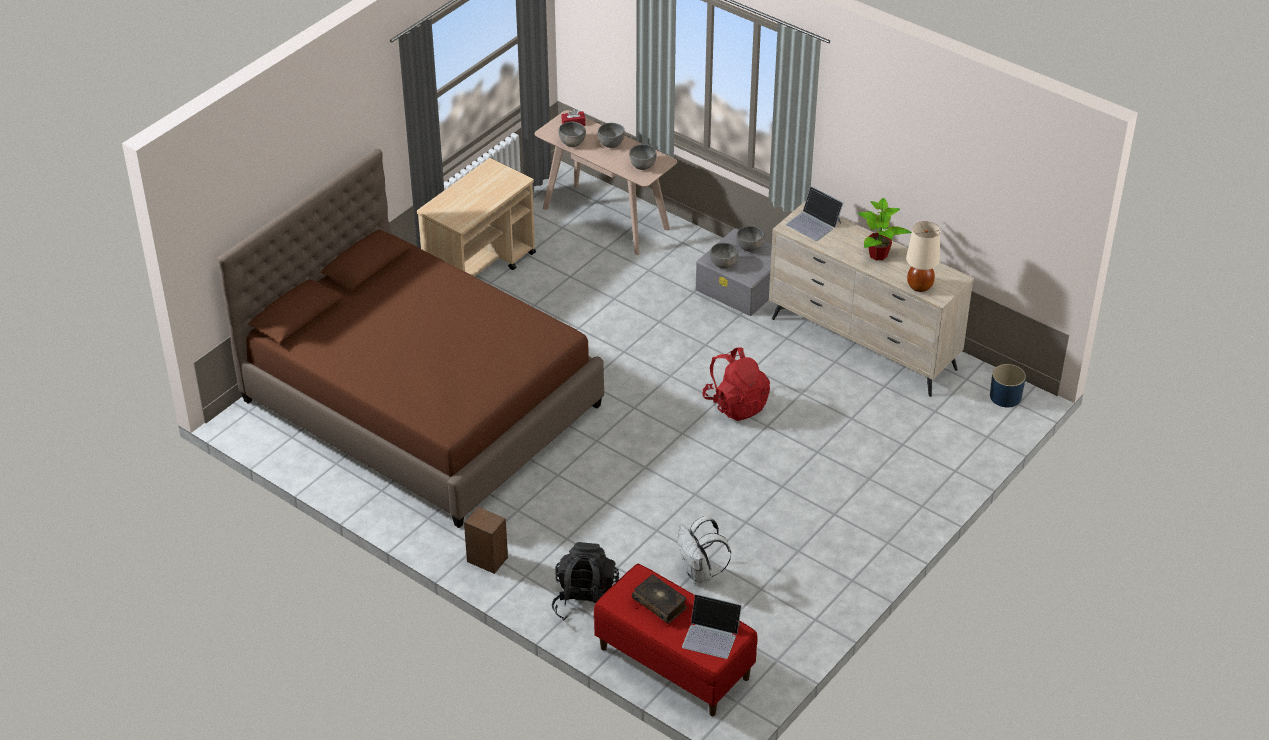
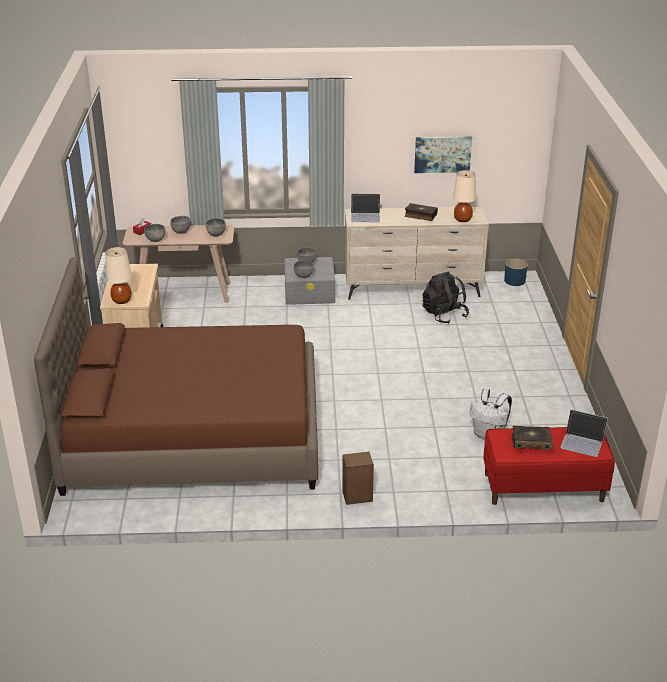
camera: 40 degrees left, 10 degrees down
black backpack [552,542,619,621] -> black backpack moved to [422,272,469,324]
laptop [682,594,742,659] -> laptop turned 45 degrees clockwise [560,409,608,457]
red backpack [702,347,770,421] -> none
potted plant [858,198,912,260] -> book [405,203,438,221]
none -> beige table lamp [105,247,132,304]
none -> picture [414,136,472,173]

